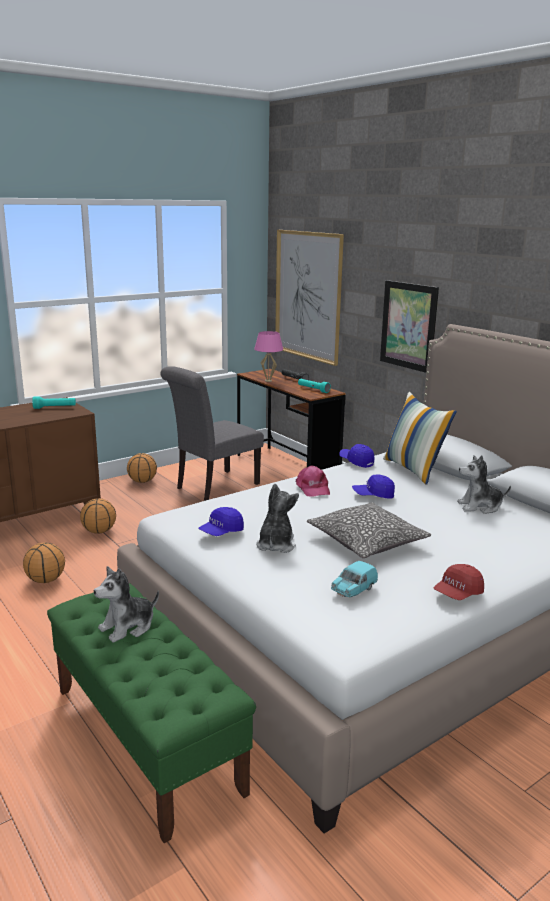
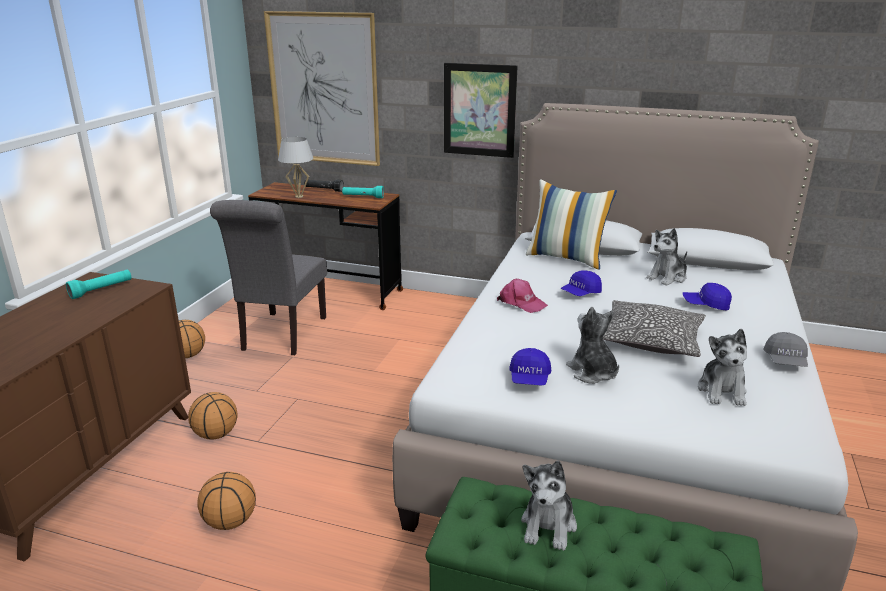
camera: 35 degrees left, 5 degrees up
pink table lamp [254,331,283,382] -> white table lamp [278,137,314,198]
turquoise toy car [331,561,378,597] -> plush toy [698,329,747,406]
blue cap [339,444,375,468] -> blue cap moved to [682,283,732,311]
red cap [433,564,484,600] -> grey cap [763,332,808,367]

